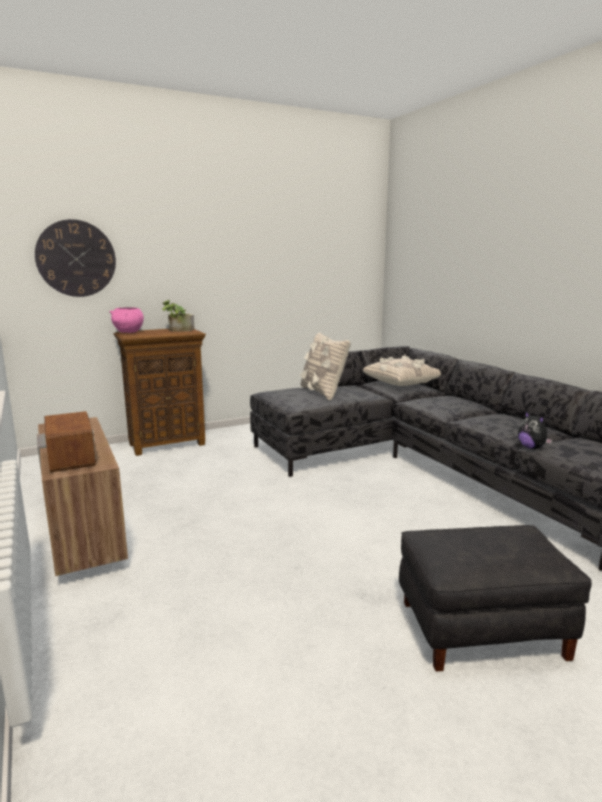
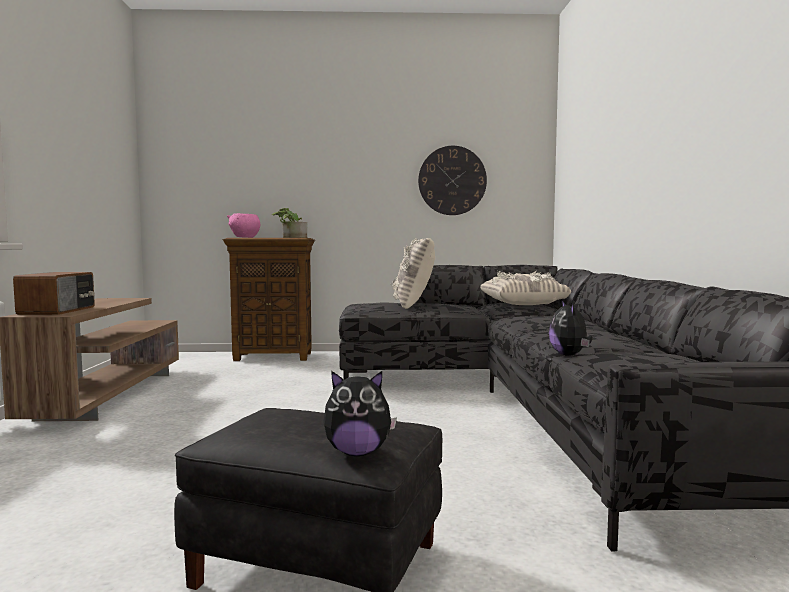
camera: 25 degrees right, 10 degrees down
wall clock [35,219,116,297] -> wall clock moved to [418,146,487,215]
none -> plush toy [323,371,397,456]

